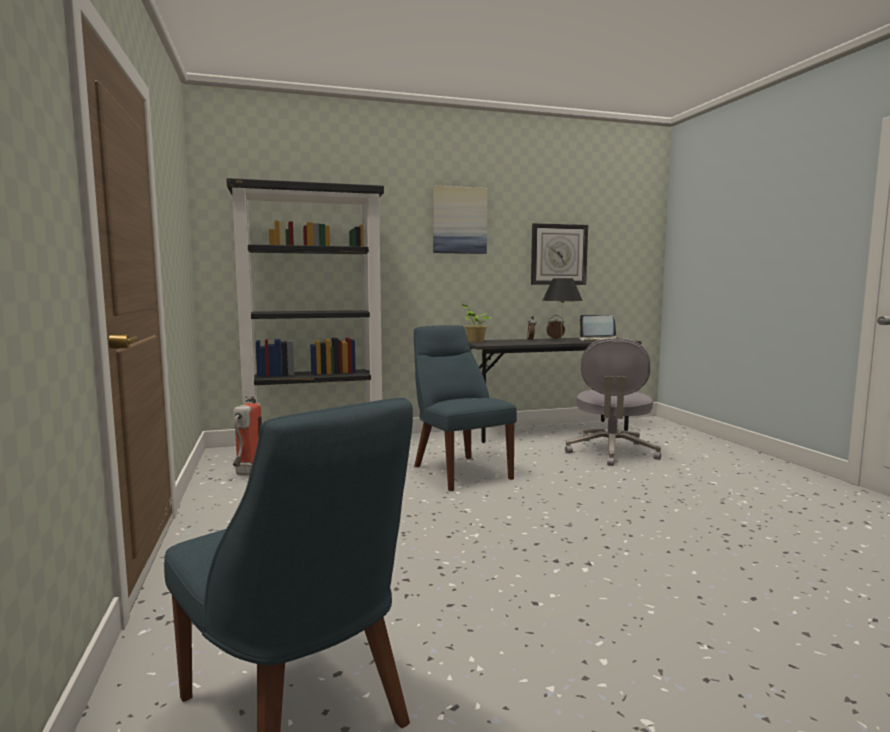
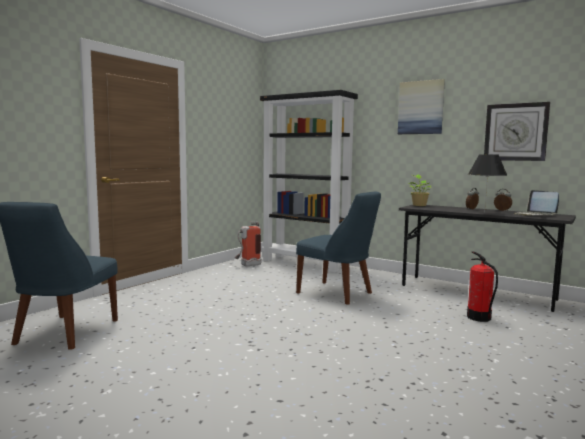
camera: 50 degrees right, 0 degrees up
blue chair [414,325,517,491] -> blue chair turned 105 degrees clockwise [296,192,381,305]
grey office chair [565,338,661,466] -> fire extinguisher [467,251,498,322]

